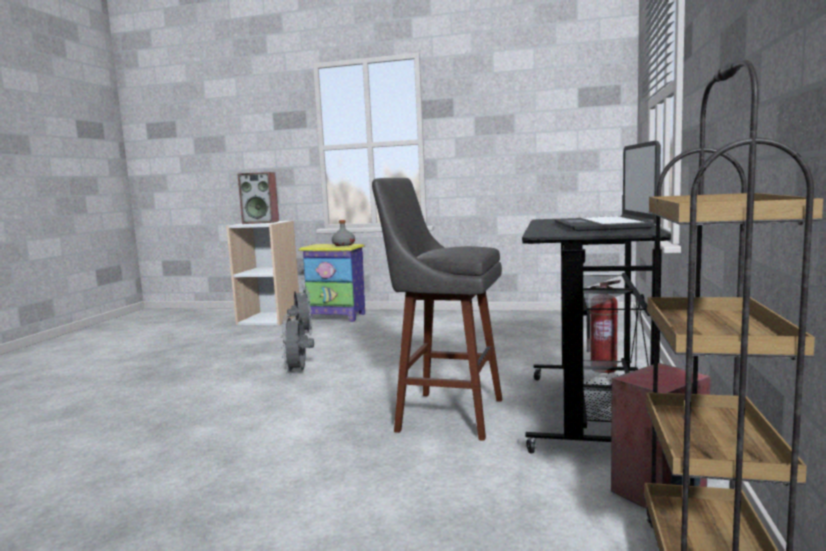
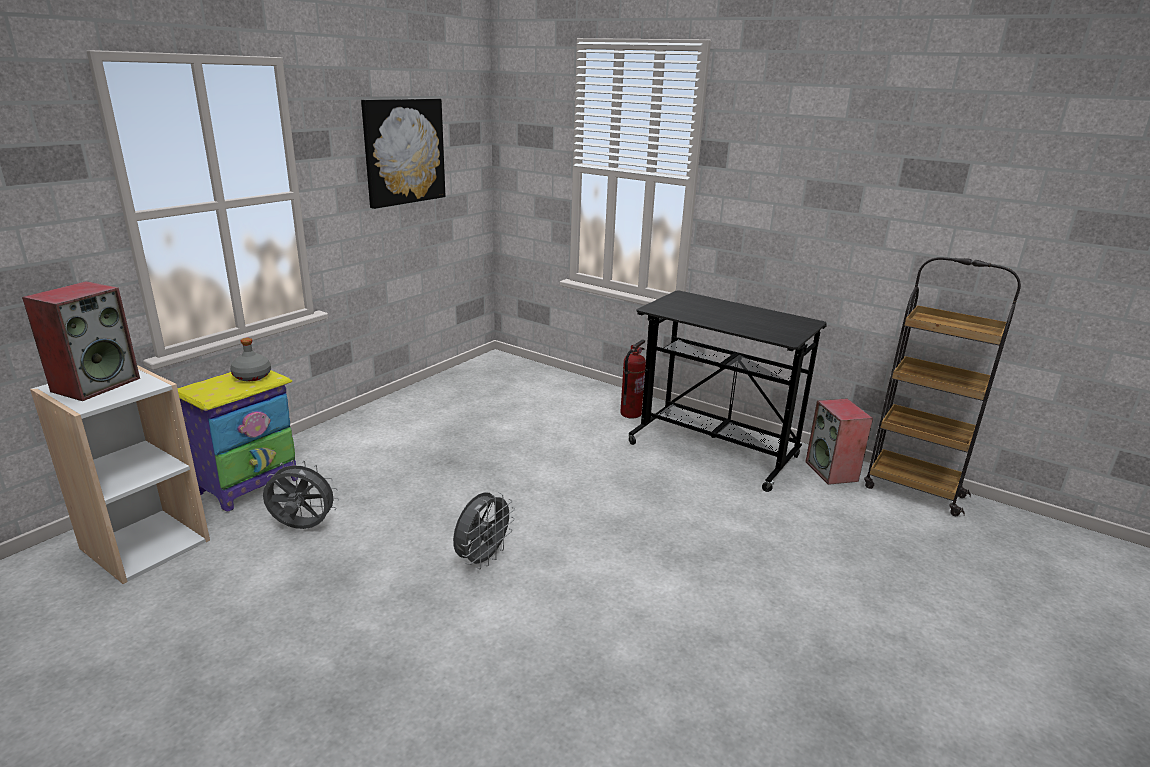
camera: 70 degrees left, 15 degrees up
grey fan [281,314,314,375] -> grey fan turned 75 degrees counterclockwise [453,492,515,569]
grey stool [372,178,502,441] -> none
laptop [555,140,661,231] -> none
none -> picture [361,98,445,209]

